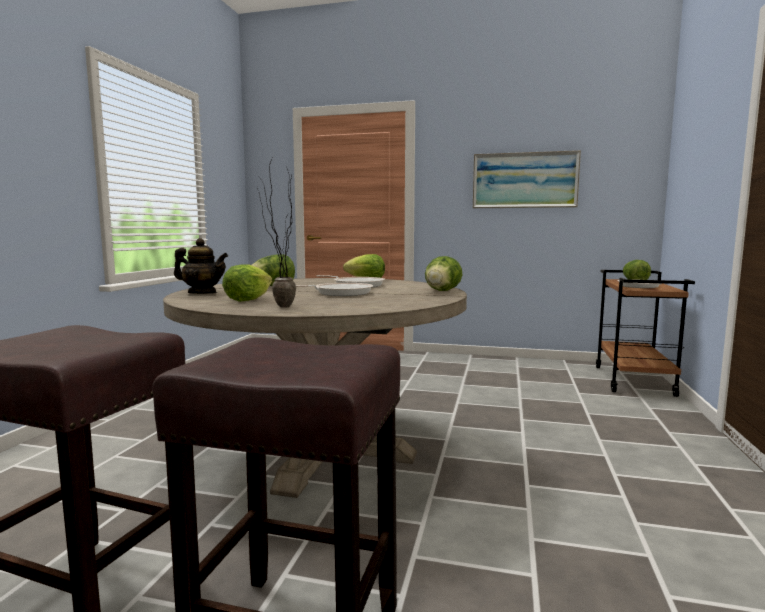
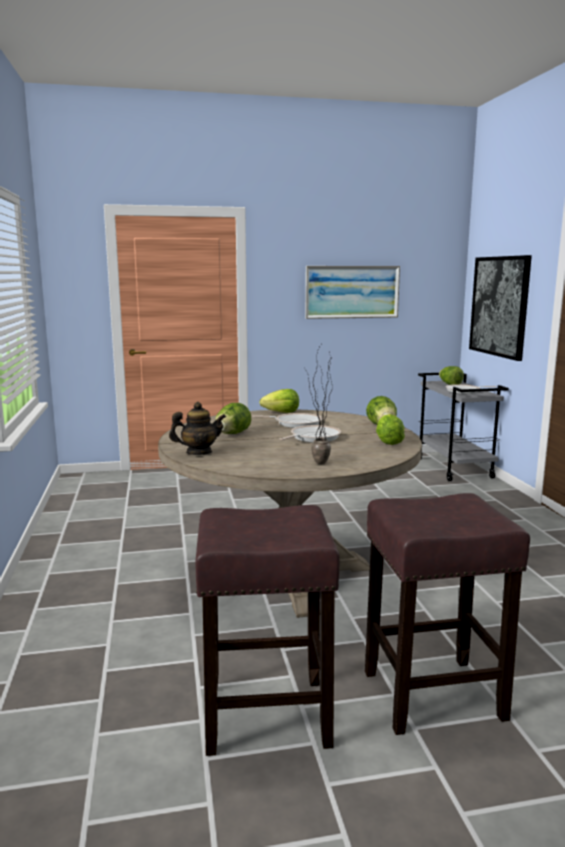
camera: 25 degrees left, 5 degrees up
lettuce [222,264,272,302] -> lettuce moved to [376,414,405,445]
brown cart [596,270,695,397] -> grey cart [418,373,509,481]
none -> picture [469,255,532,361]

